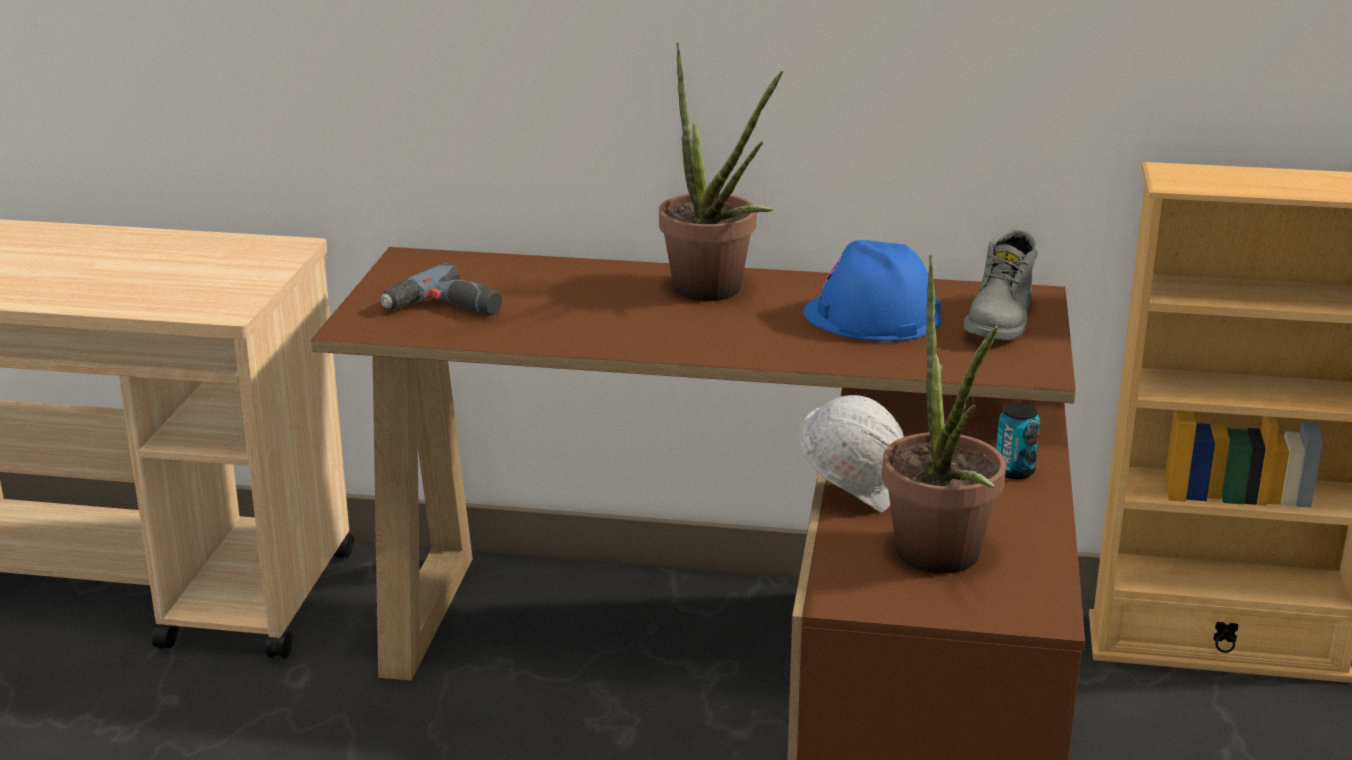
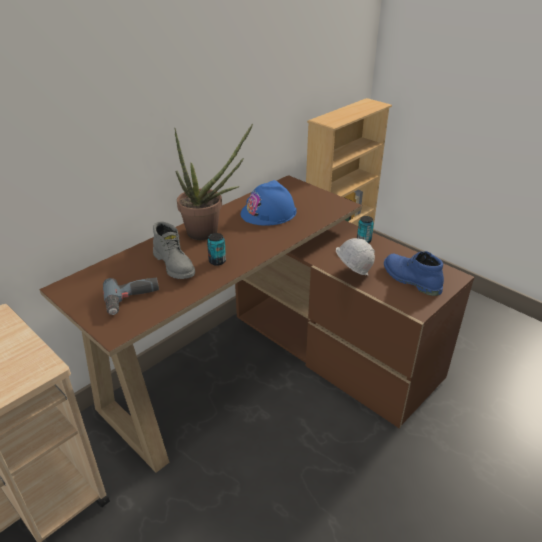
camera: 55 degrees left, 10 degrees up
potted plant [882,255,1006,574] -> blue boot [384,251,444,296]
grey boot [963,229,1039,340] -> grey boot moved to [153,221,195,279]
none -> can [207,233,226,266]

